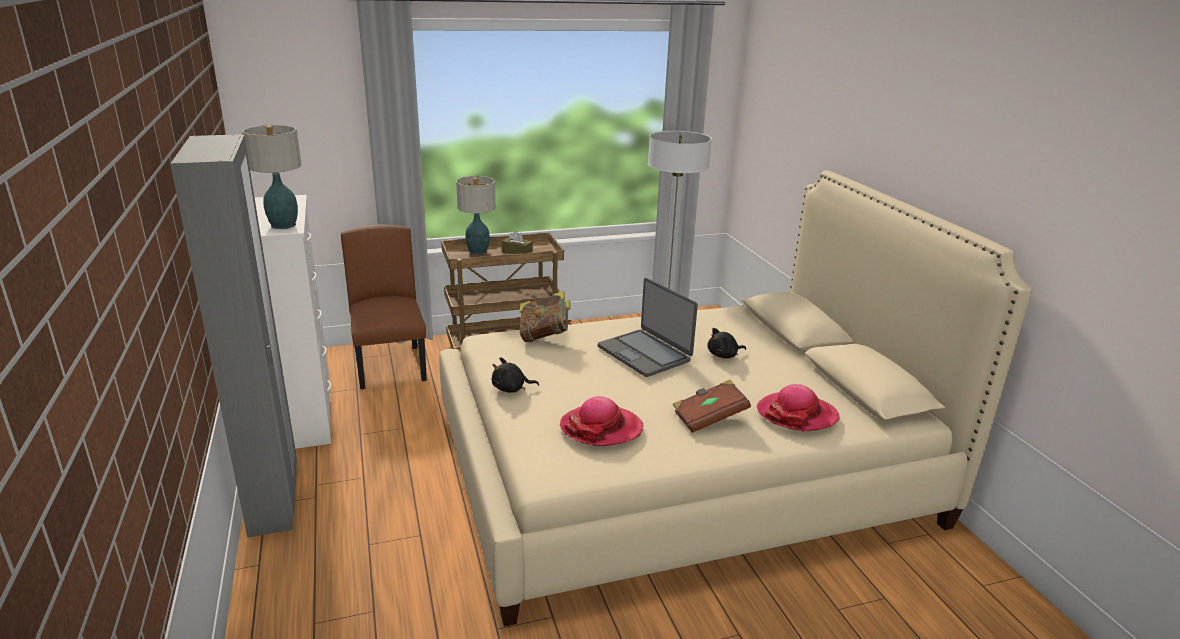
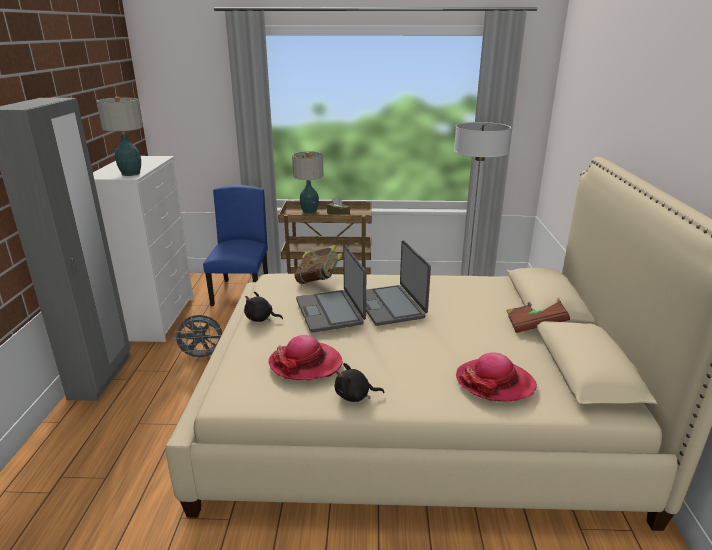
camera: 20 degrees right, 0 degrees up
brown chair [341,224,427,389] -> blue chair [203,185,268,306]
brown book [672,379,751,433] -> brown book moved to [506,298,570,333]
black plush toy [707,328,746,358] -> black plush toy moved to [335,363,385,402]
none -> grey fan [173,315,222,361]
none -> laptop [296,244,366,333]

